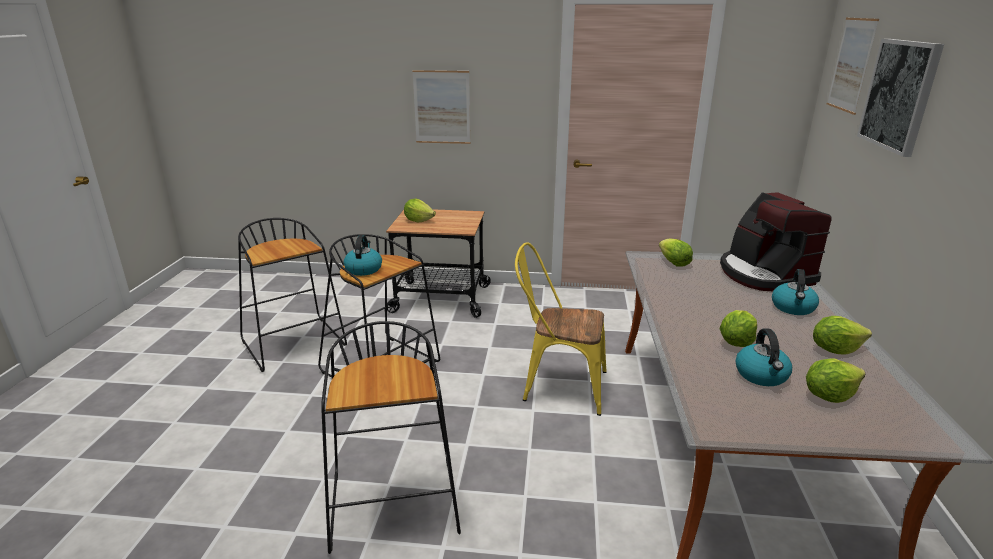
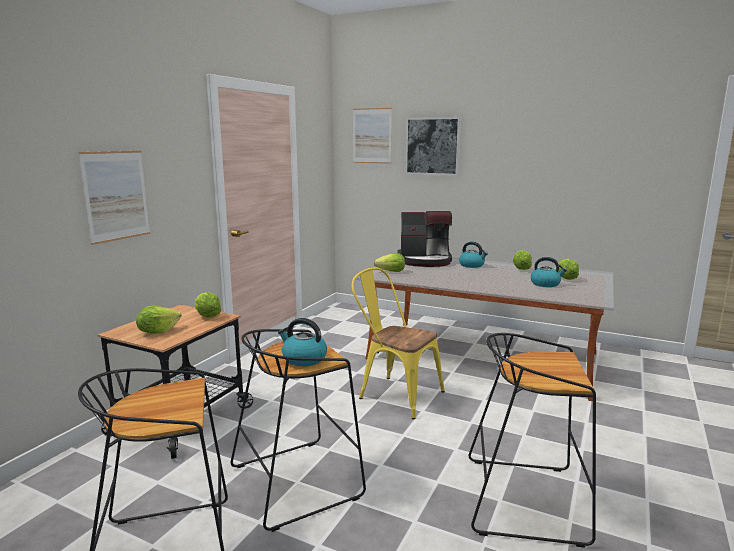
camera: 70 degrees left, 10 degrees down
yellow chair [515,242,607,416] -> yellow chair turned 90 degrees clockwise [352,267,445,419]
lettuce [719,310,757,347] -> lettuce moved to [195,292,221,317]

